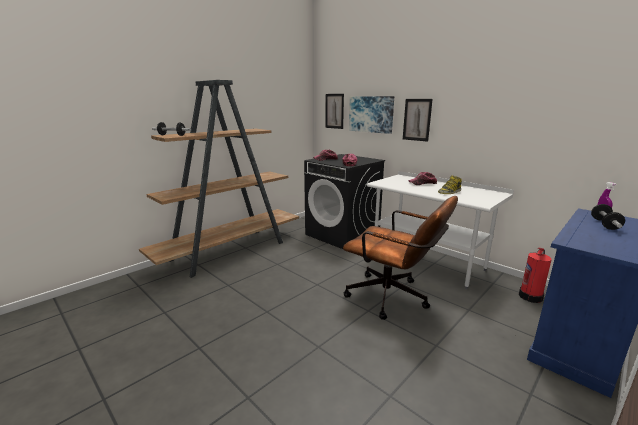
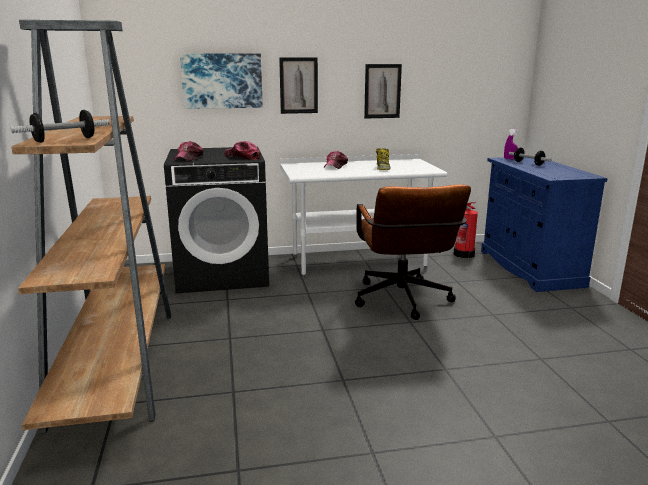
camera: 55 degrees left, 0 degrees up
picture [325,94,344,129] -> picture moved to [364,64,402,118]
brown office chair [343,196,458,320] -> brown office chair turned 105 degrees clockwise [355,184,471,320]

